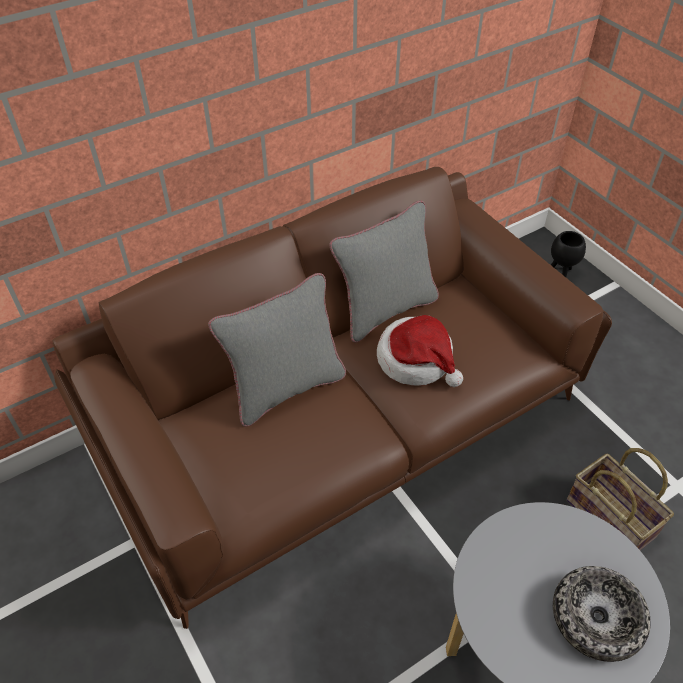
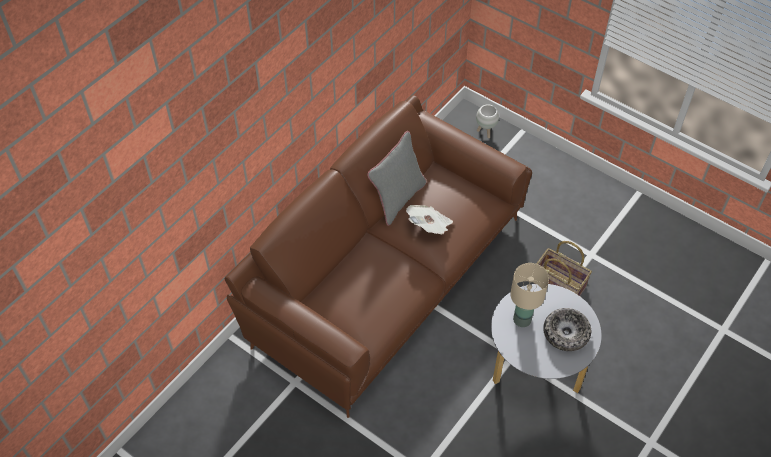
camera: 20 degrees left, 5 degrees up
grey pillow [208,273,346,427] -> none
hat [377,315,463,387] -> newspaper [406,205,453,235]
black planter [551,231,586,277] -> white planter [476,104,499,138]
none -> beige table lamp [510,263,549,327]

